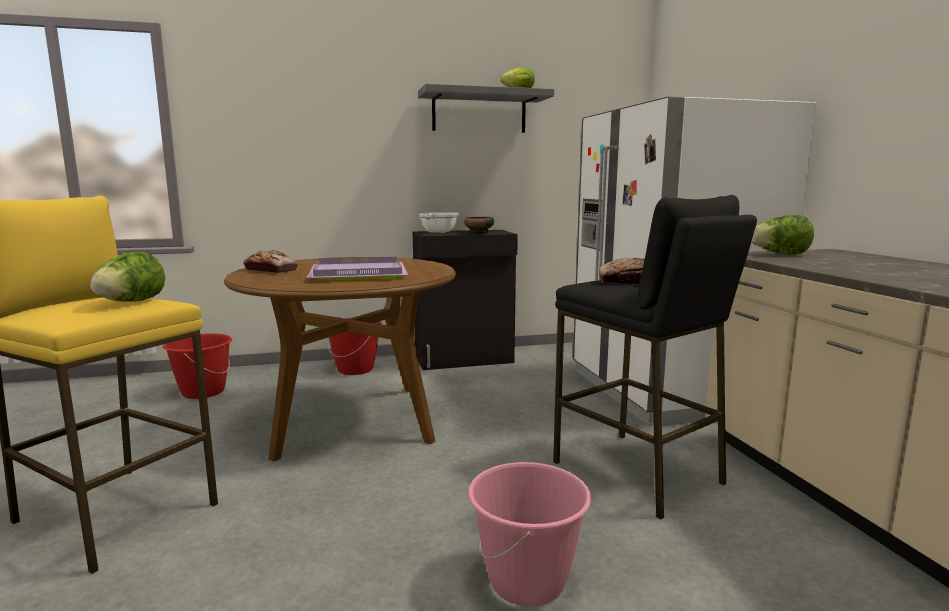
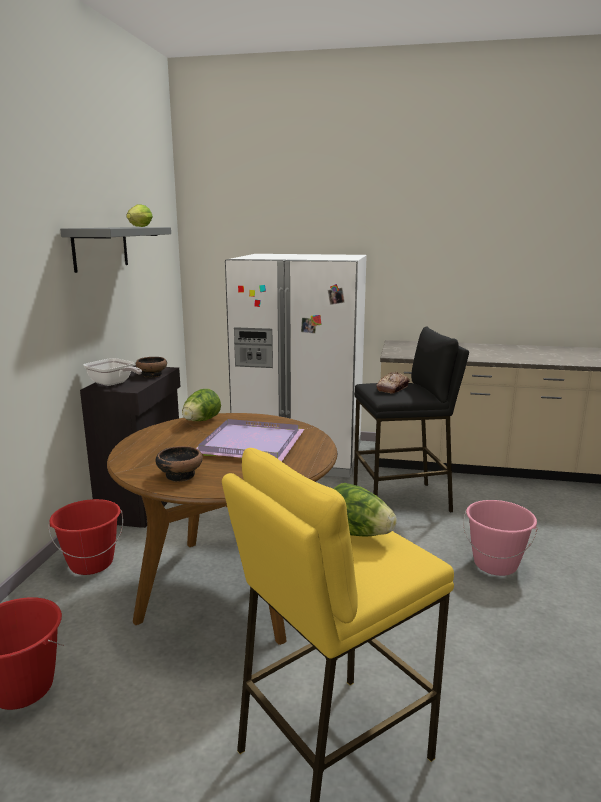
camera: 65 degrees left, 5 degrees up
bread [243,250,298,273] -> bowl [156,446,203,482]
lettuce [751,215,814,255] -> lettuce moved to [182,389,221,421]

